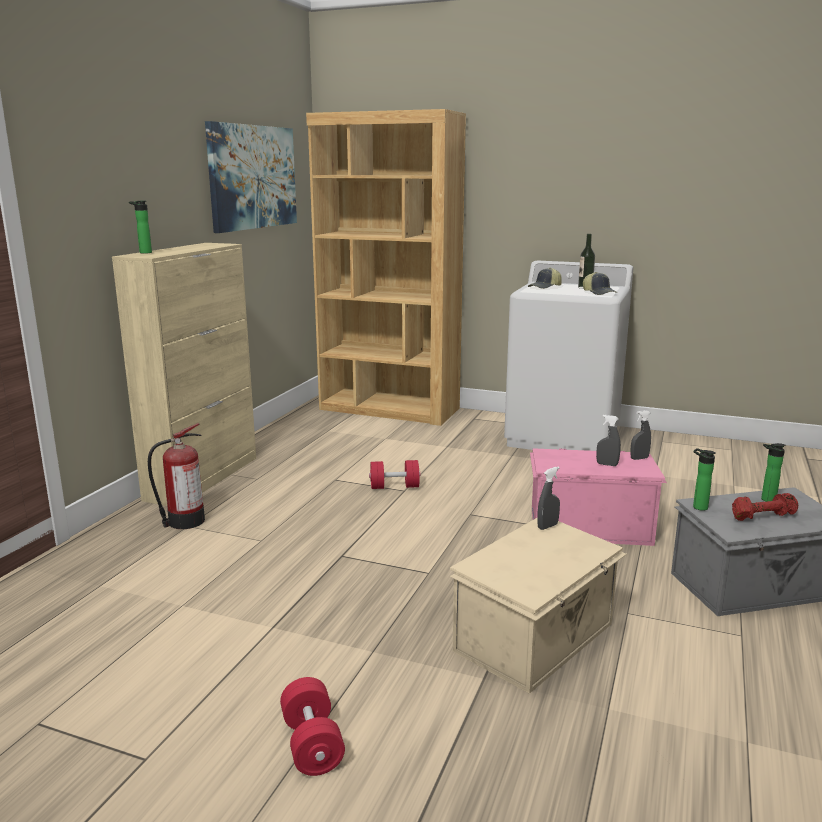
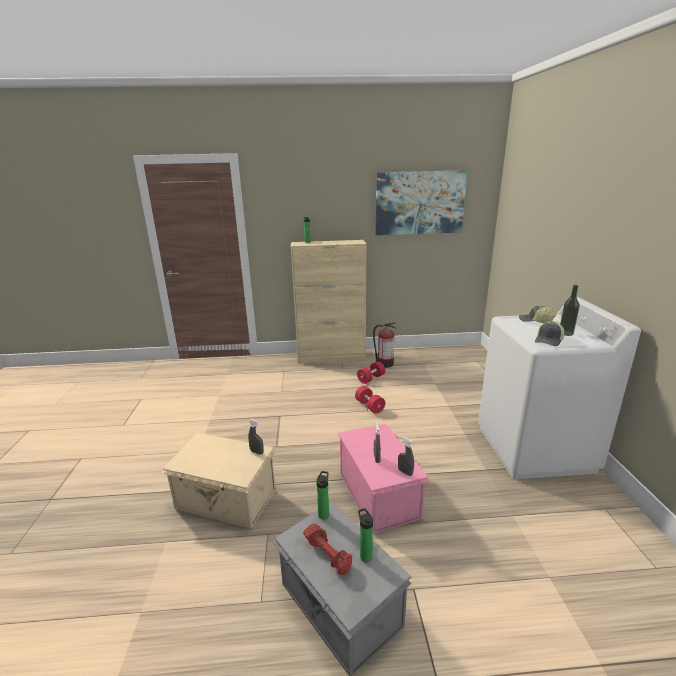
camera: 65 degrees right, 5 degrees up
fire extinguisher [148,423,205,529] -> fire extinguisher moved to [373,323,396,368]
red dumbbell [280,677,345,776] -> red dumbbell moved to [357,361,385,384]
brown bookcase [306,109,466,426] -> none

